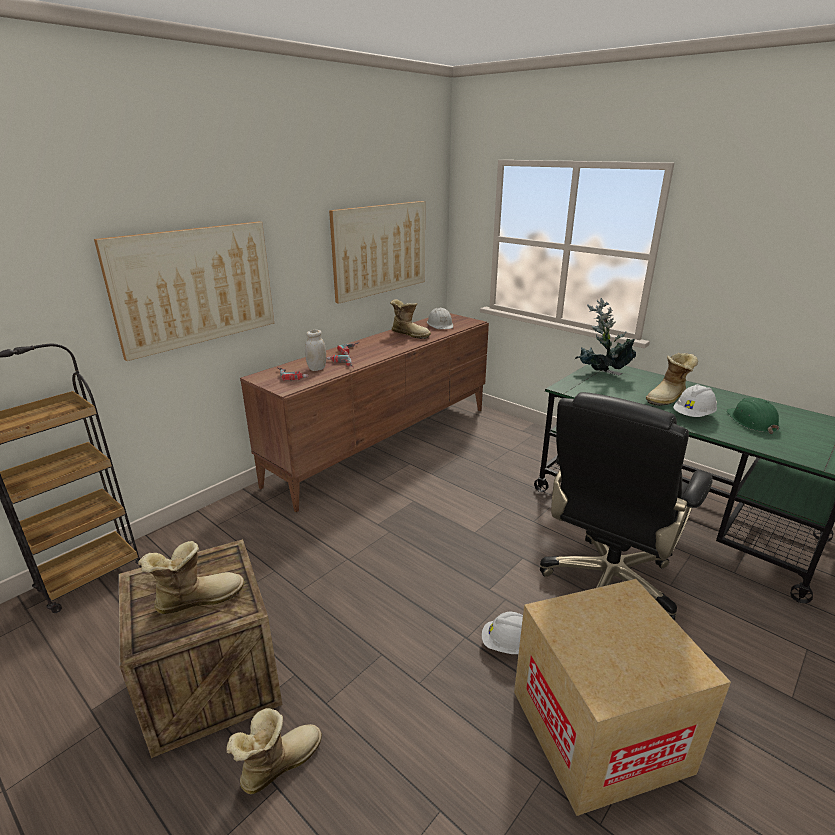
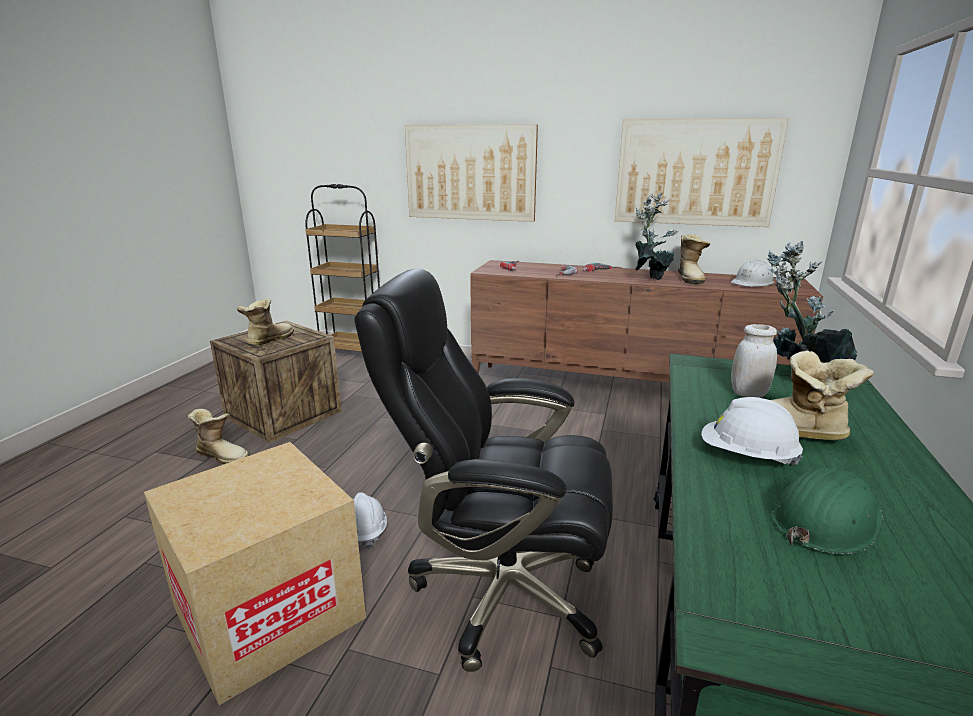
camera: 65 degrees right, 5 degrees down
boot [138,541,244,614] -> boot turned 105 degrees counterclockwise [237,299,294,346]
white jar [305,330,326,371] -> white jar moved to [731,324,777,398]
none -> potted plant [635,192,678,280]

